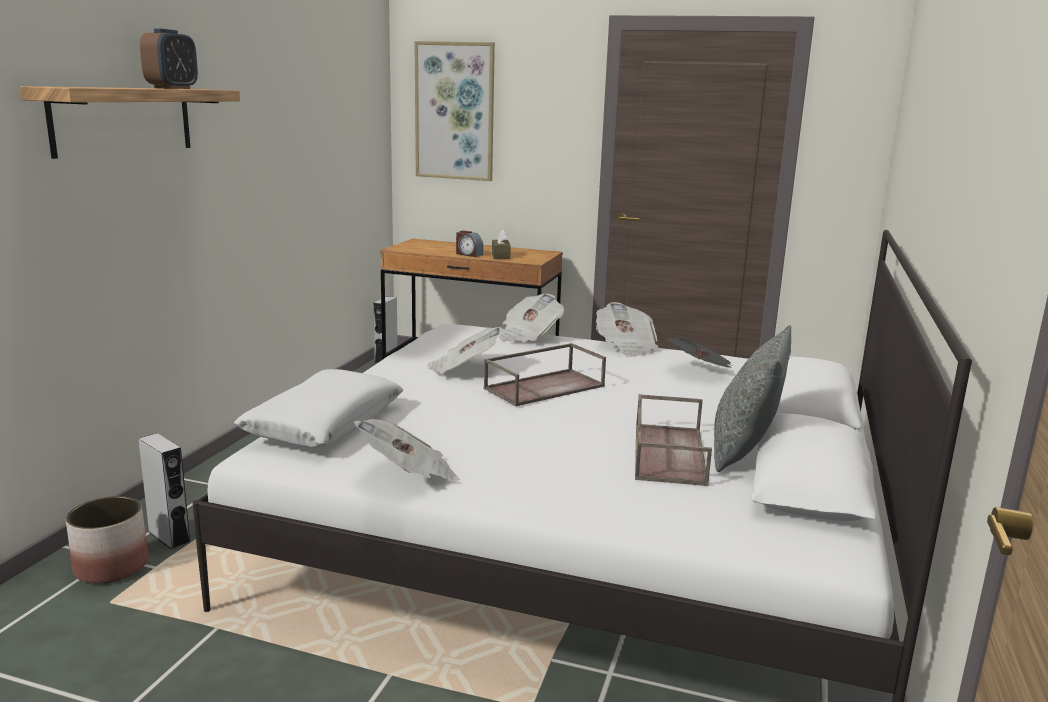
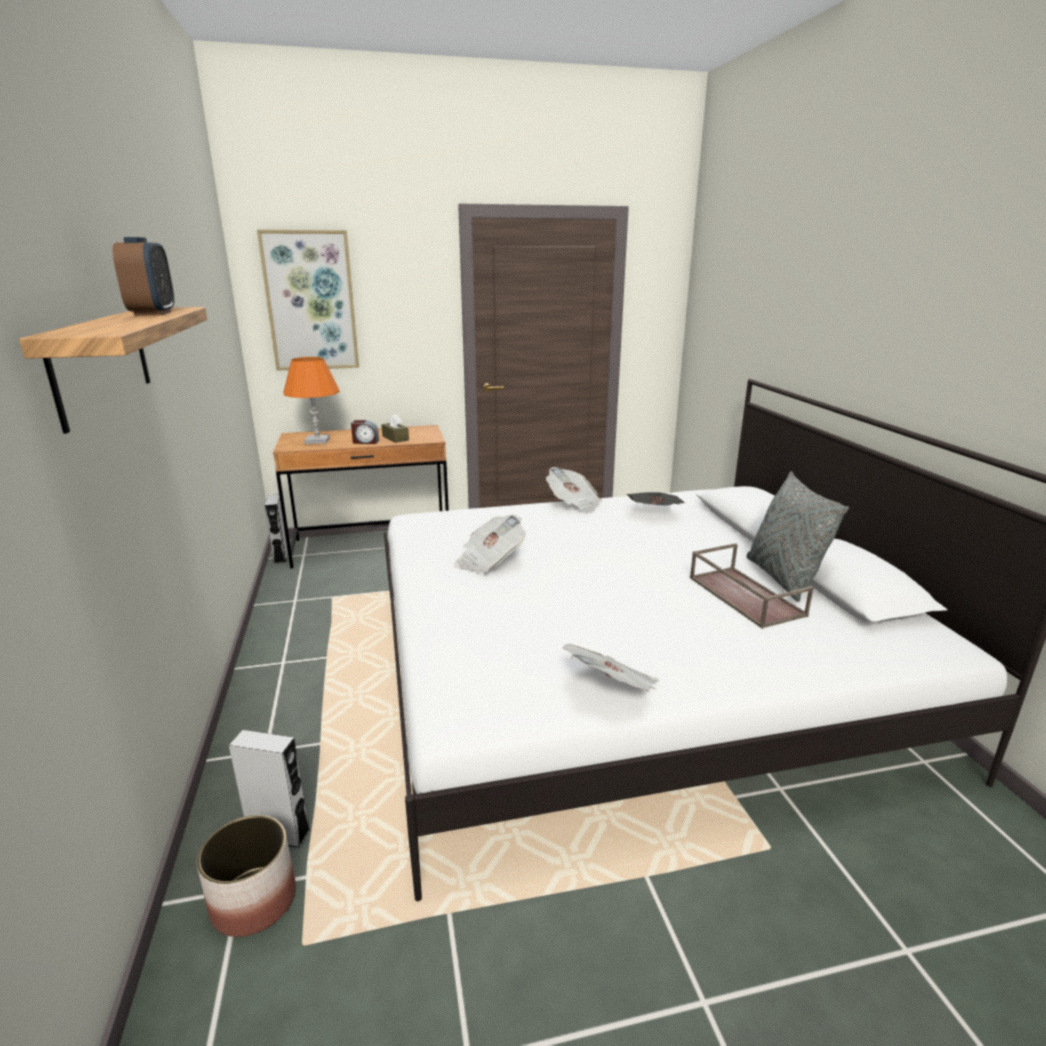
camera: 30 degrees left, 5 degrees up
white pillow [234,369,403,448] -> none
brown tray [483,343,606,406] -> none
newspaper [499,294,564,341] -> none
none -> orange table lamp [284,357,340,444]

